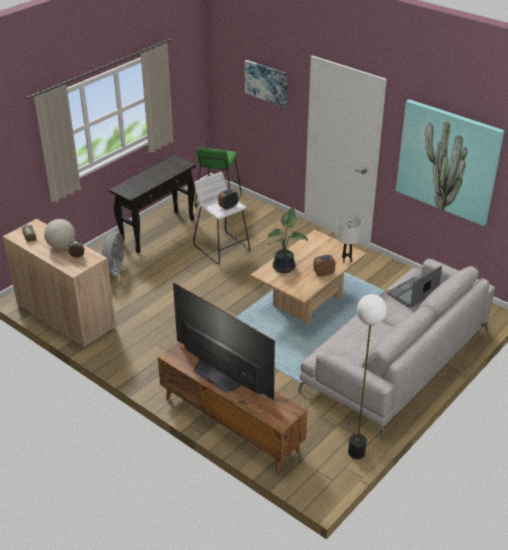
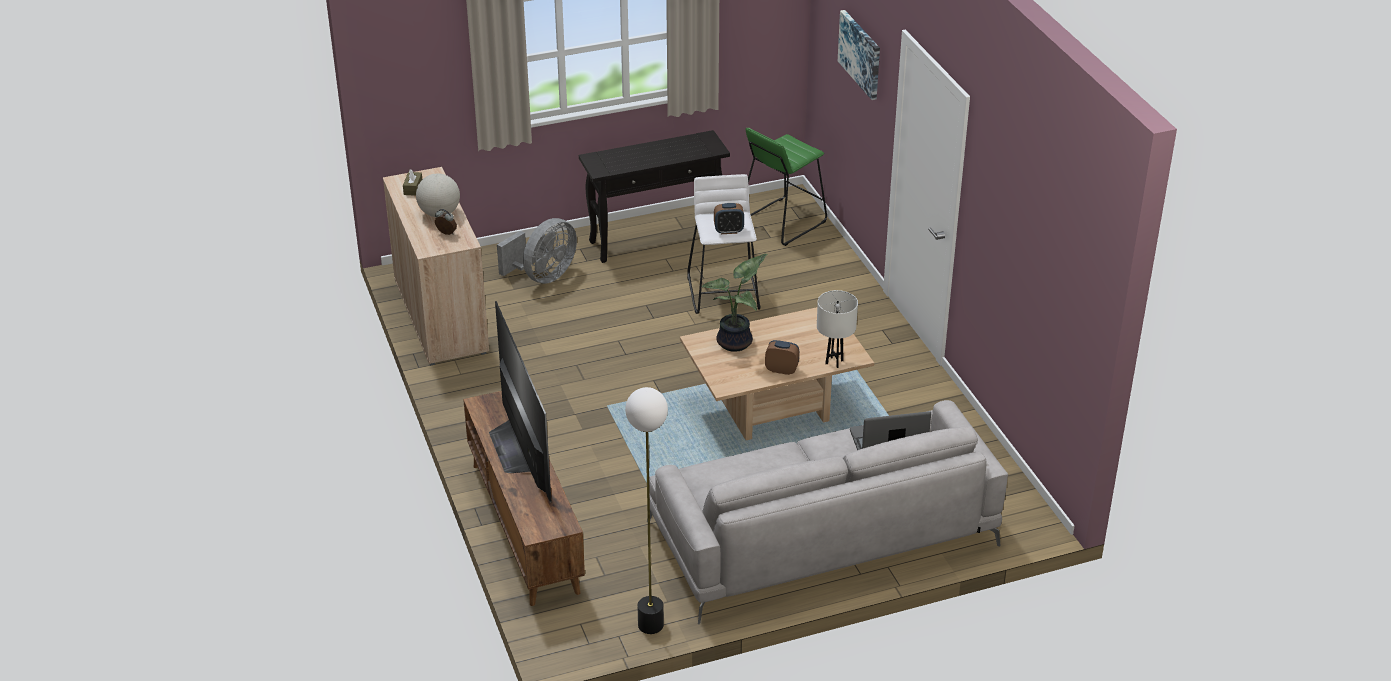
camera: 30 degrees right, 0 degrees up
picture [396,99,505,226] -> none

